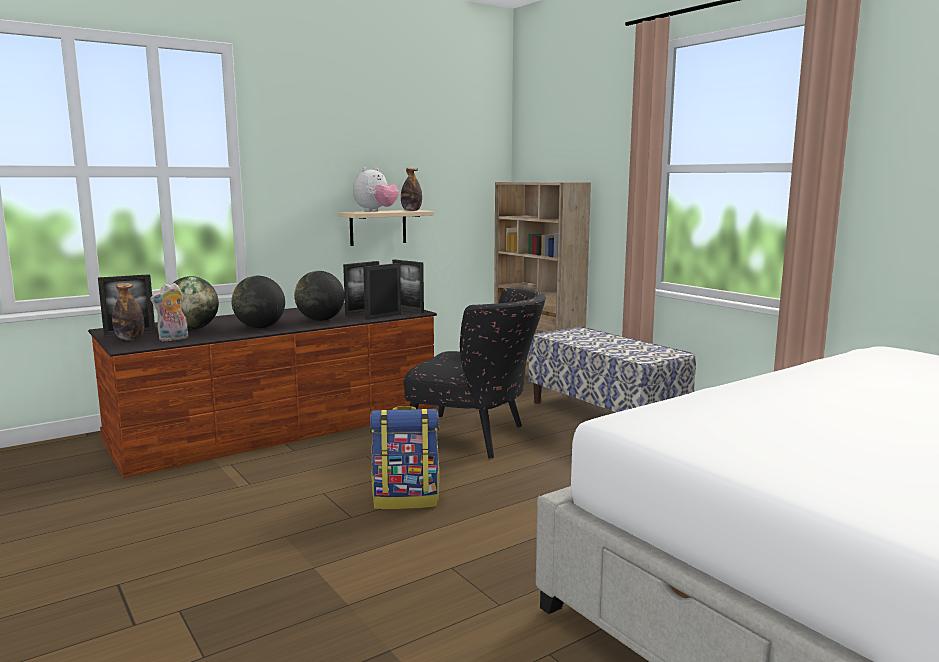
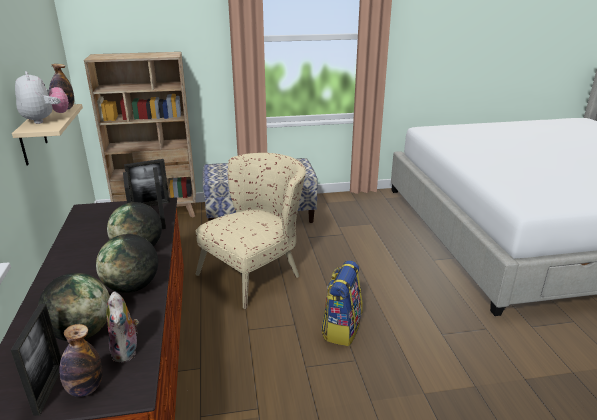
camera: 65 degrees left, 15 degrees up
black armchair [404,288,546,459] -> beige armchair [196,153,306,309]

